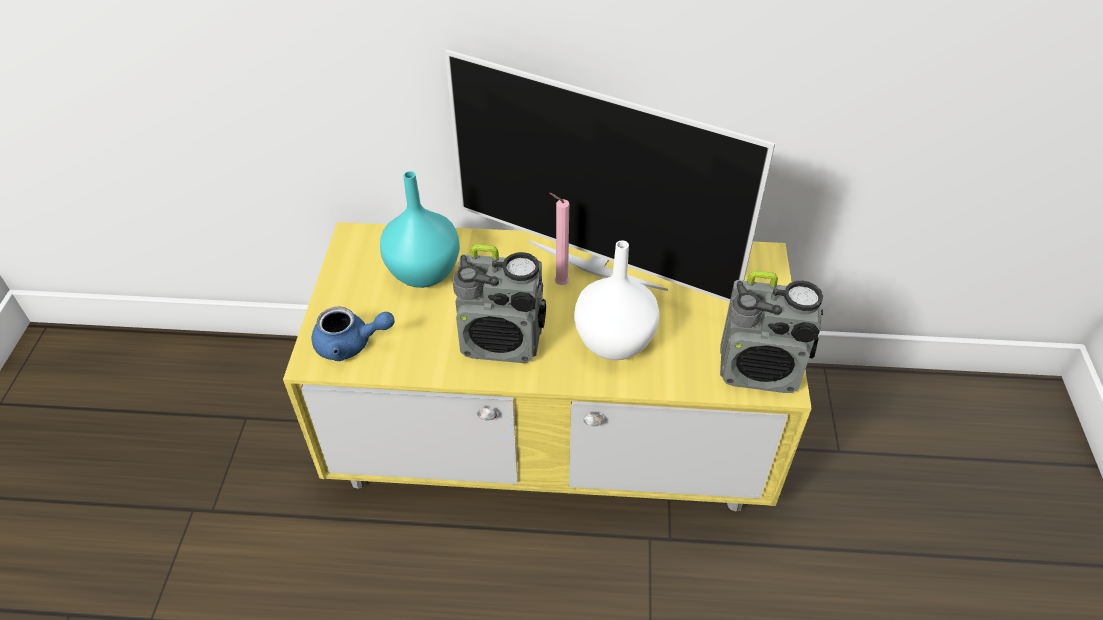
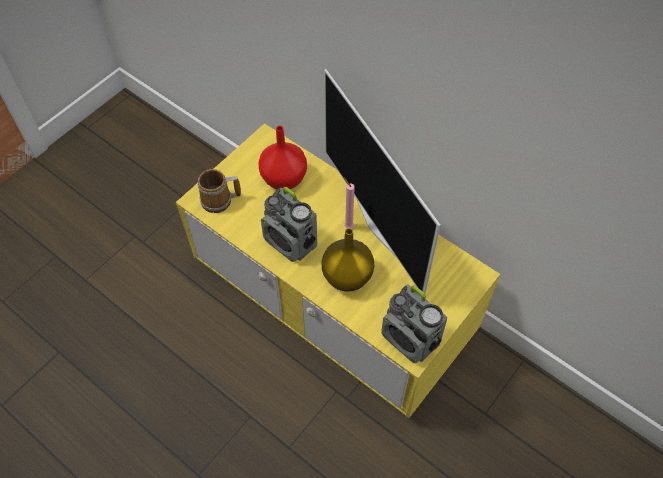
camera: 35 degrees right, 10 degrees up
blue teapot [312,306,395,361] -> mug [198,169,241,213]
turquoise vase [380,171,460,288] -> red vase [259,126,307,189]
white vase [574,240,659,360] -> yellow vase [321,228,374,292]

